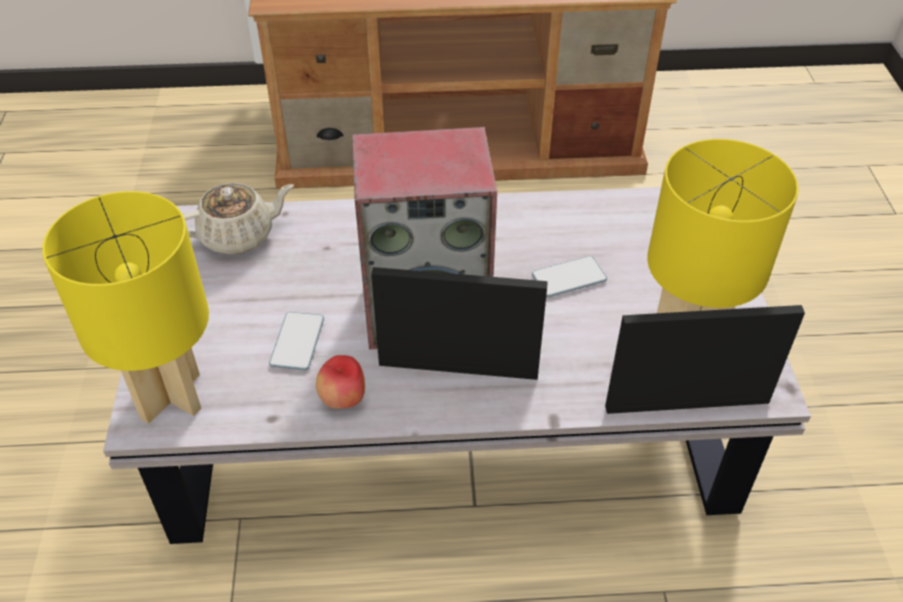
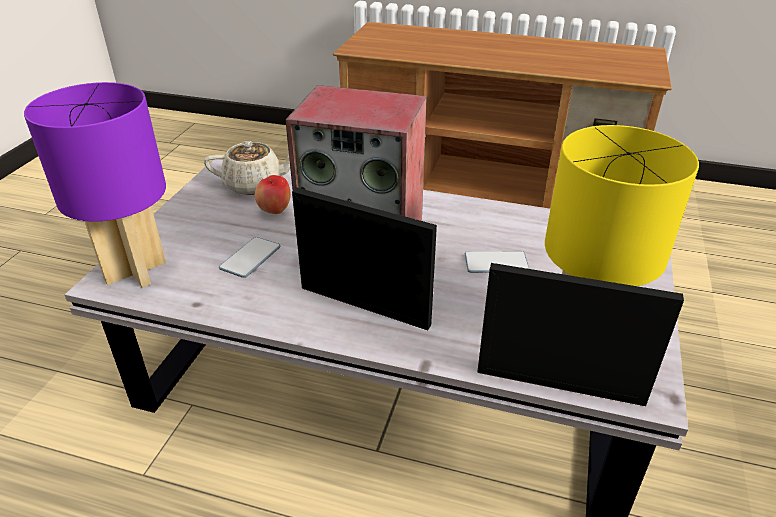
camera: 20 degrees right, 10 degrees down
yellow table lamp [42,191,209,424] -> purple table lamp [24,82,166,288]
apple [316,355,365,409] -> apple moved to [255,175,291,214]

